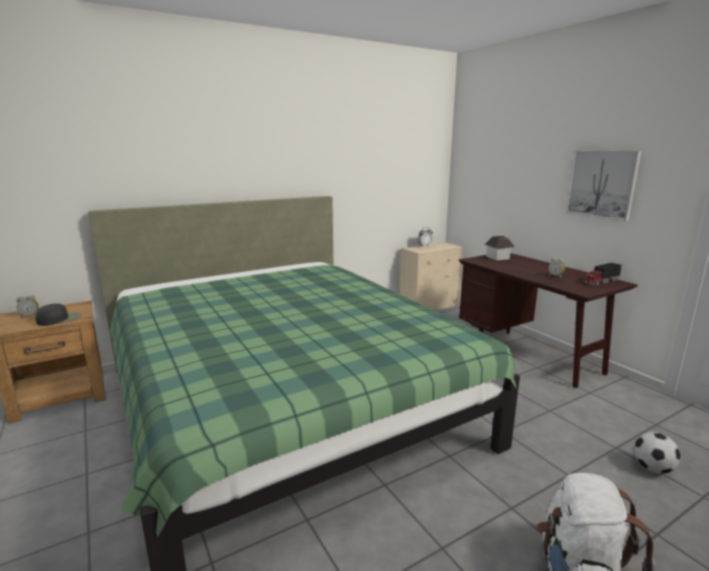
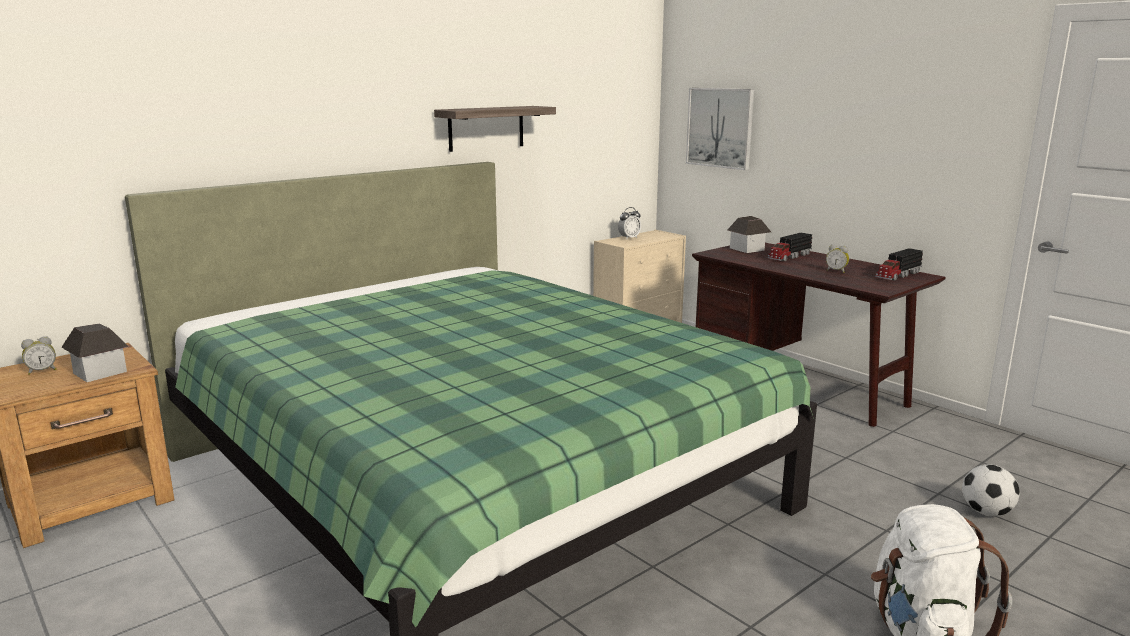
camera: 10 degrees left, 0 degrees up
black cap [35,303,82,326] -> toy house [62,324,129,382]
picture [565,151,641,221] -> picture moved to [686,88,754,170]
none -> shelf [434,106,556,152]
none -> toy truck [767,233,812,261]

